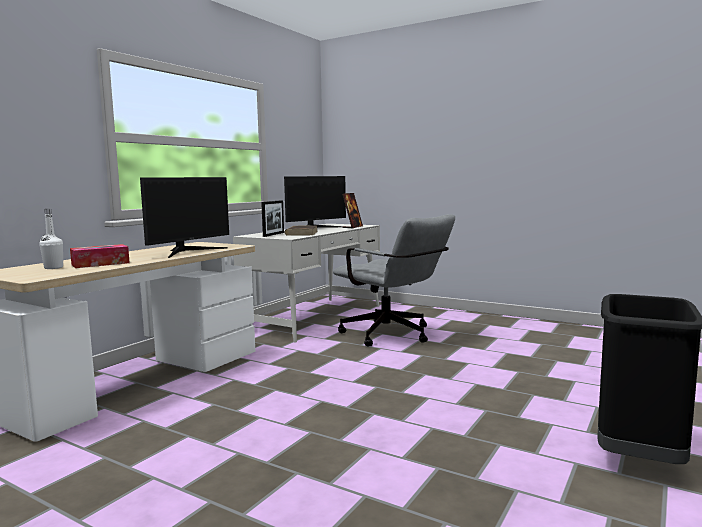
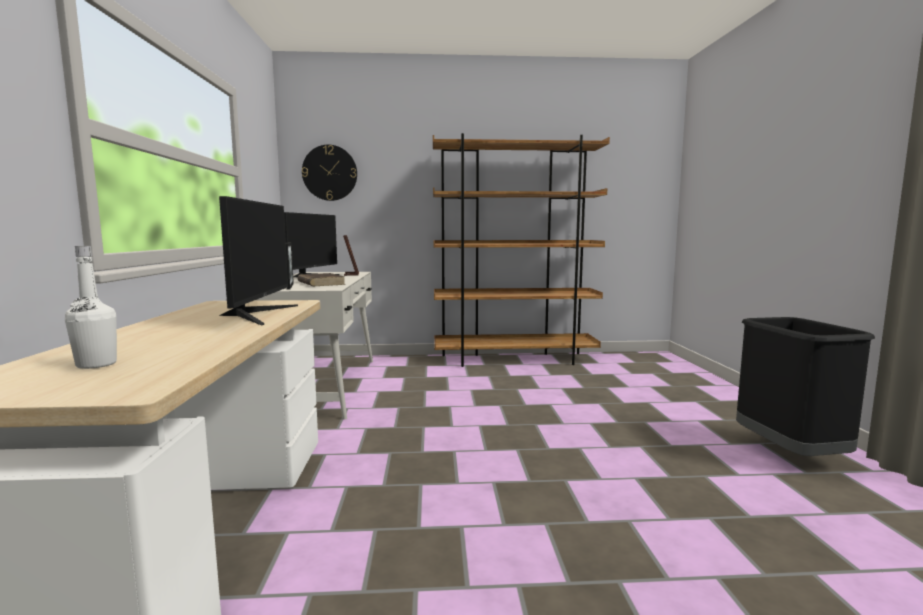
camera: 35 degrees left, 0 degrees up
tissue box [70,244,130,268] -> none
grey office chair [333,214,455,347] -> none
none -> wall clock [302,145,357,201]
none -> brown bookcase [433,133,610,367]

